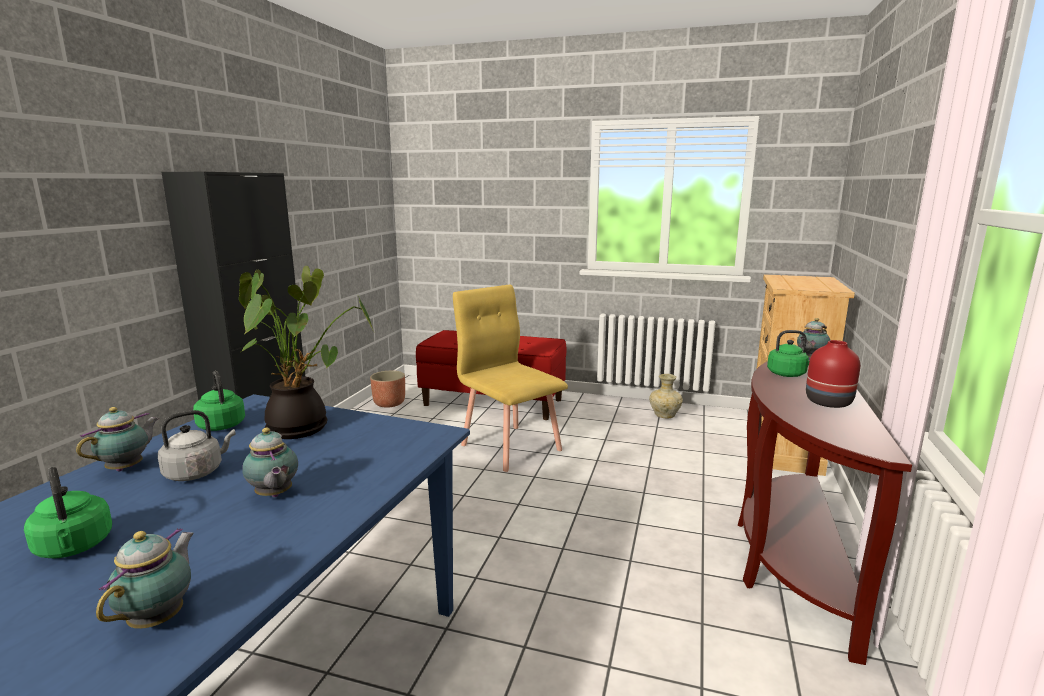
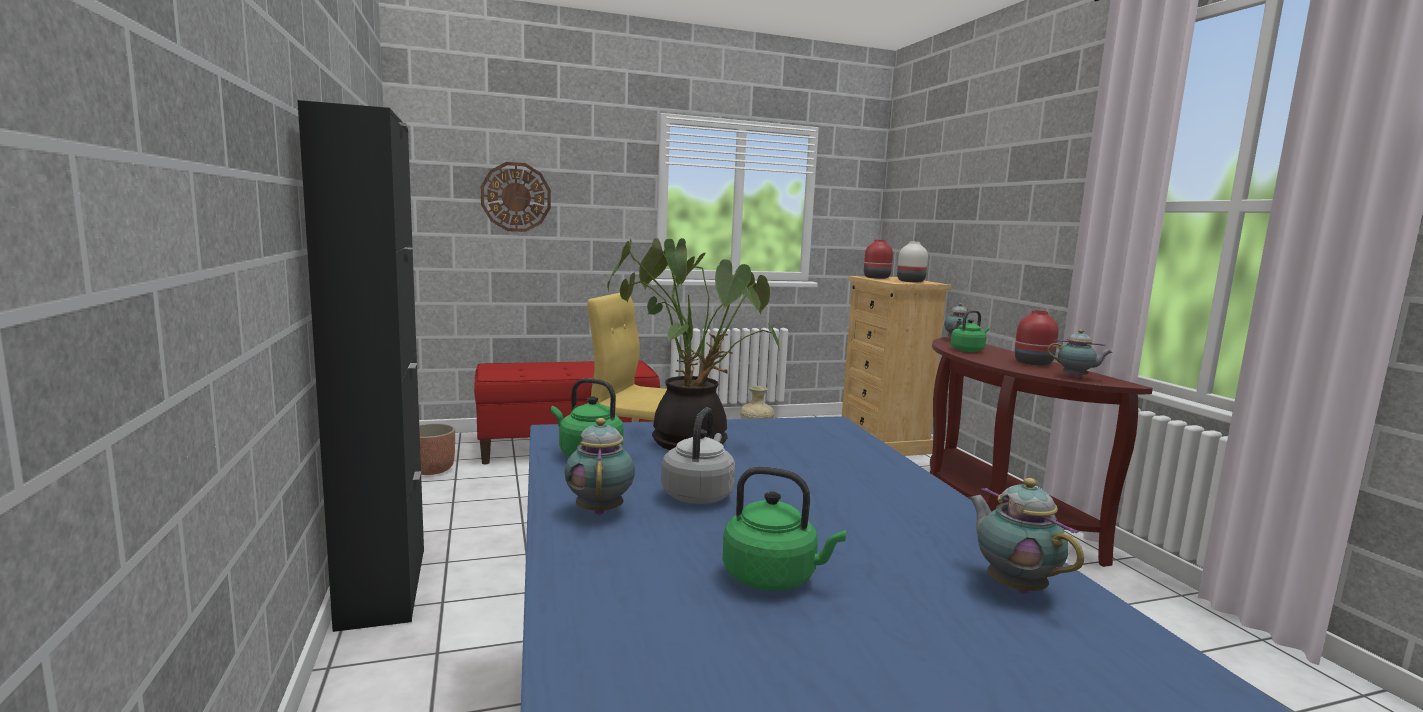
camera: 35 degrees left, 5 degrees down
teapot [242,428,298,497] -> teapot moved to [1047,329,1113,378]
none -> wall clock [481,162,551,232]
none -> red vase [864,240,893,279]
none -> white vase [897,241,928,282]

